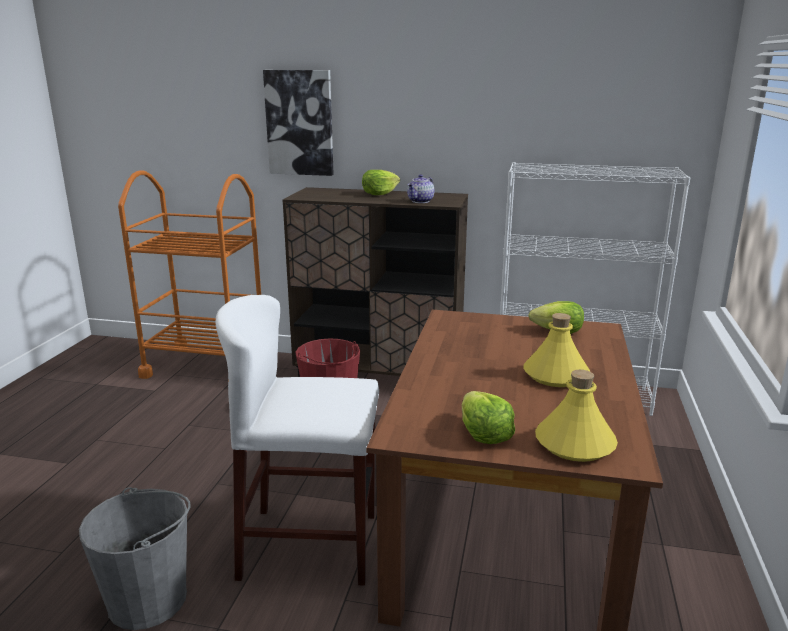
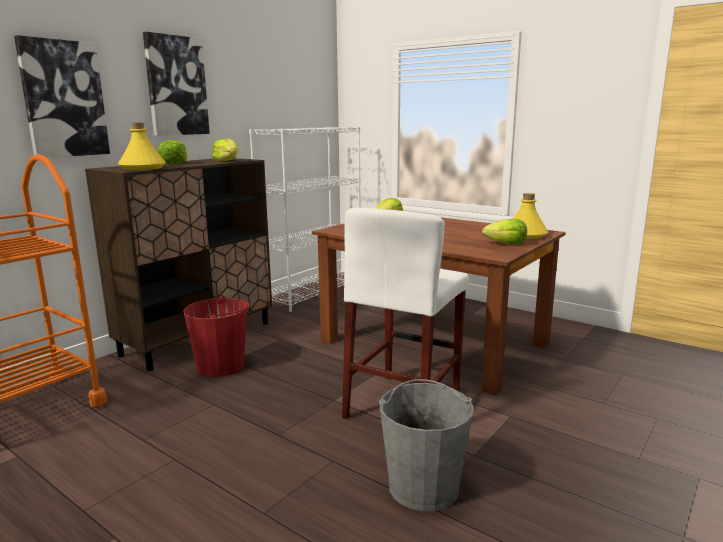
camera: 65 degrees left, 5 degrees down
teapot [407,174,434,203] -> lettuce [212,139,239,161]
yellow bottle [523,313,590,387] -> yellow bottle moved to [118,123,166,170]
none -> picture [143,32,210,136]

